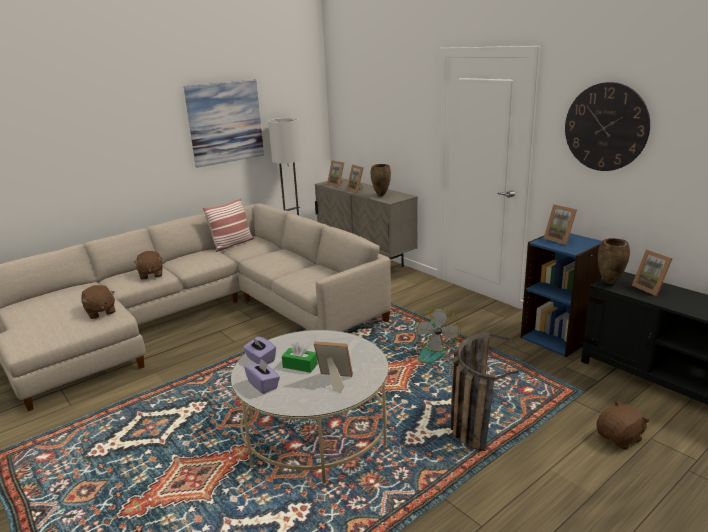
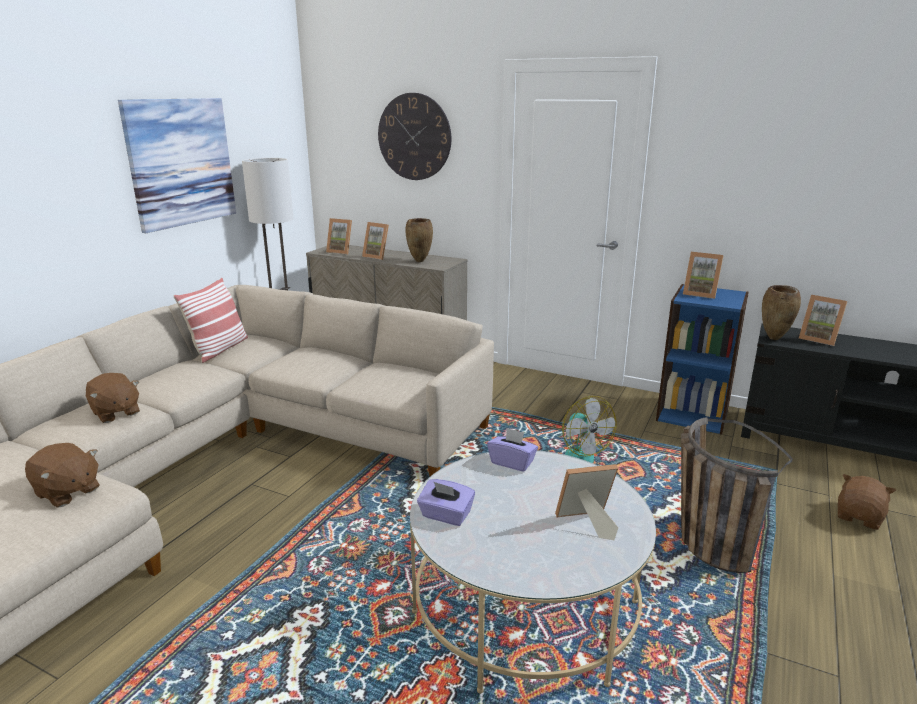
camera: 25 degrees left, 0 degrees up
purple tissue box [244,359,280,394] -> purple tissue box moved to [487,428,538,472]
green tissue box [282,342,318,373] -> none
wall clock [565,82,650,171] -> wall clock moved to [378,93,451,180]

